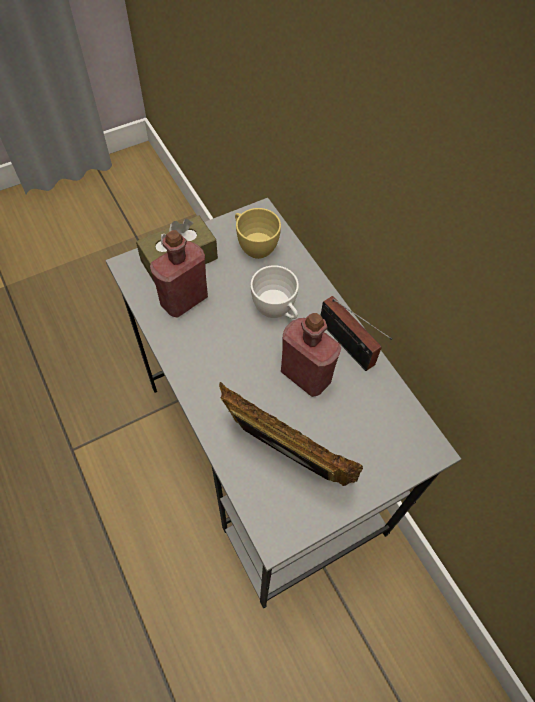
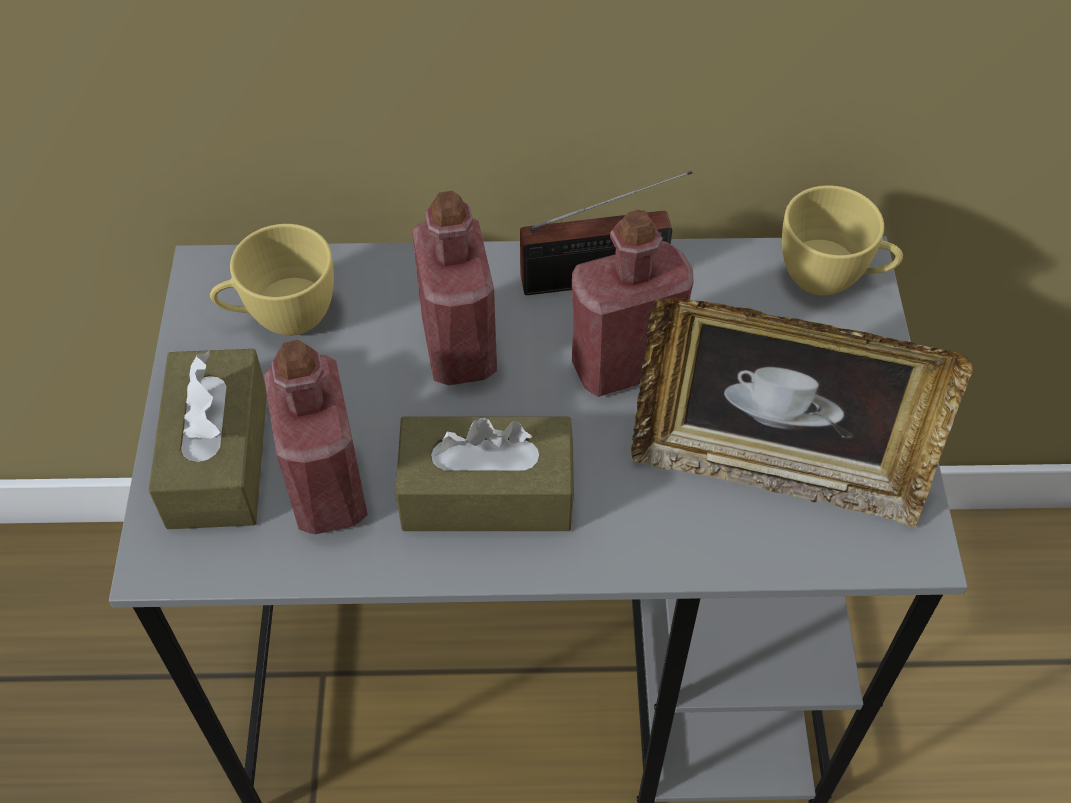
camera: 60 degrees left, 5 degrees down
picture frame [219,382,363,486] -> picture frame turned 135 degrees counterclockwise [631,298,973,528]
white cup [251,265,299,319] -> red bottle [412,191,497,385]
none -> brown tissue box [395,417,574,531]
none -> yellow cup [782,186,903,295]

